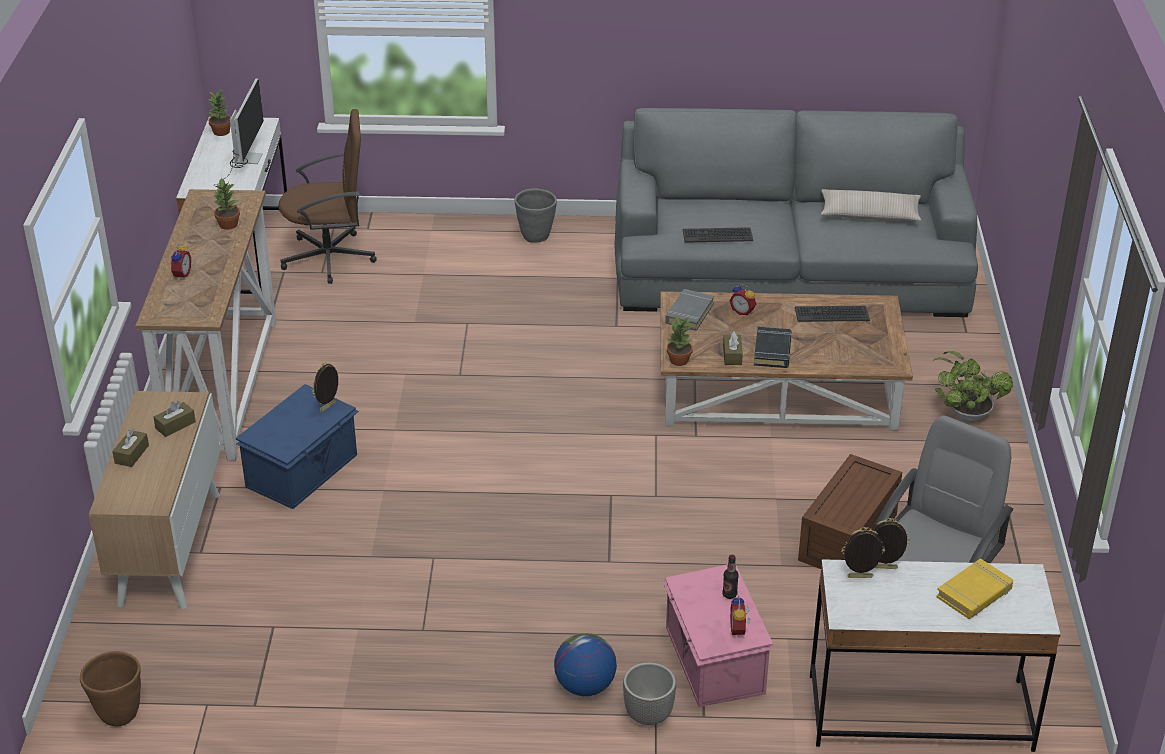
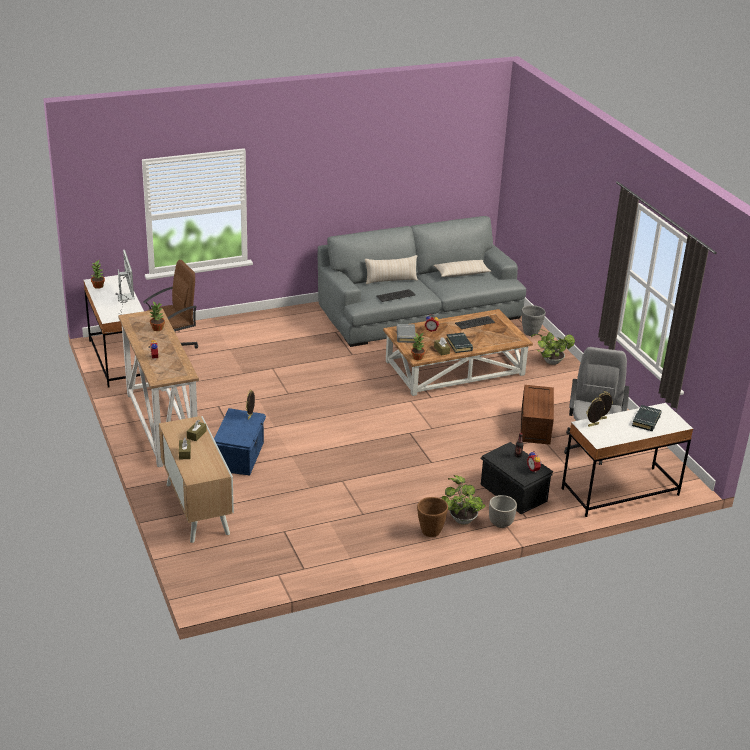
camera: 25 degrees left, 5 degrees down
brown planter [80,651,141,726] -> brown planter moved to [417,497,448,537]
grey planter [515,188,557,243] -> grey planter moved to [522,305,546,336]
globe [554,633,617,696] -> potted plant [442,475,486,525]
pink storage box [662,564,773,707] -> black storage box [480,442,553,514]
yellow book [936,558,1013,619] -> black book [632,405,662,431]
none -> beige pillow [365,255,418,284]

